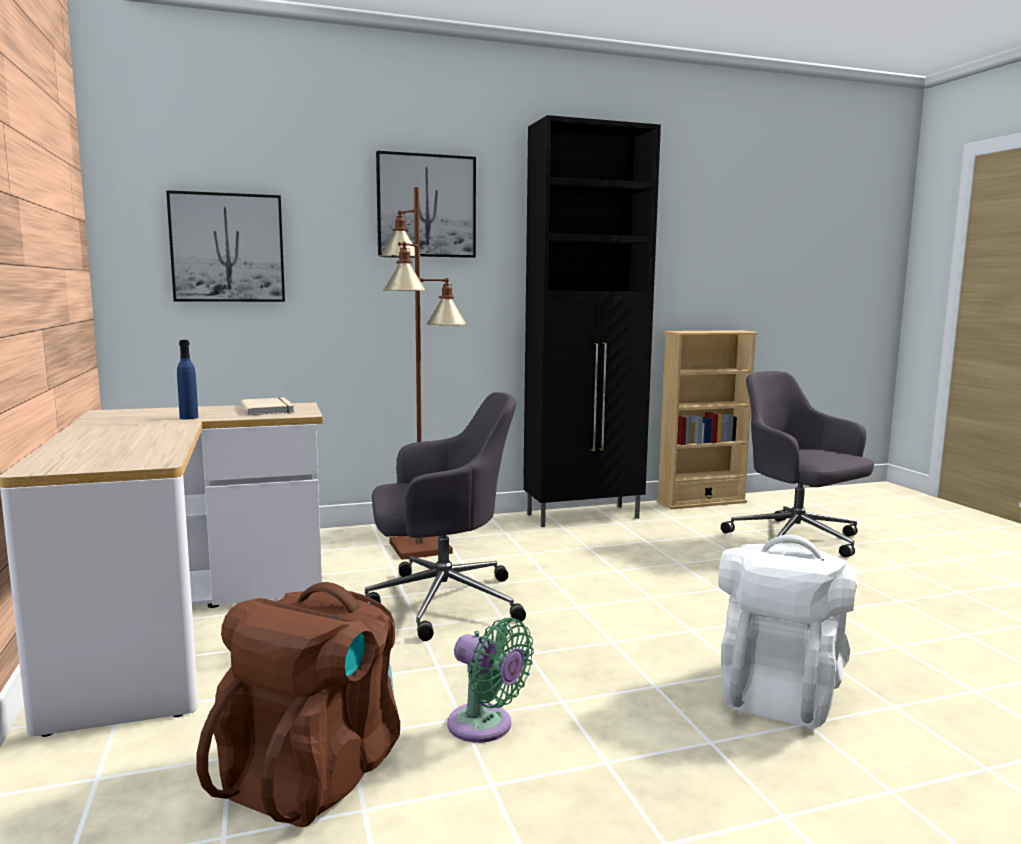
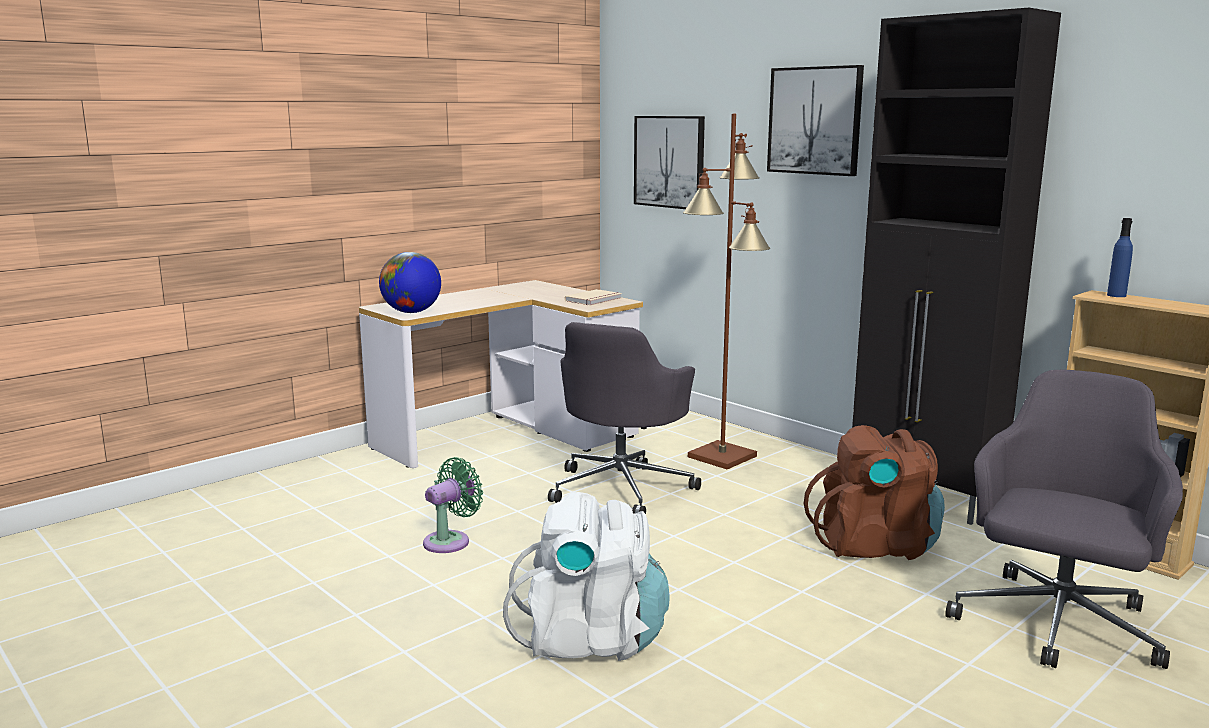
camera: 65 degrees right, 5 degrees up
blue bottle [177,340,198,419] -> blue bottle moved to [1107,218,1133,297]
brown backpack [197,582,400,827] -> brown backpack moved to [804,425,945,560]
grey office chair [365,392,526,641] -> grey office chair turned 60 degrees clockwise [548,322,701,514]
green fan [448,618,534,743] -> green fan turned 150 degrees counterclockwise [423,457,483,553]
none -> globe [379,252,441,313]

